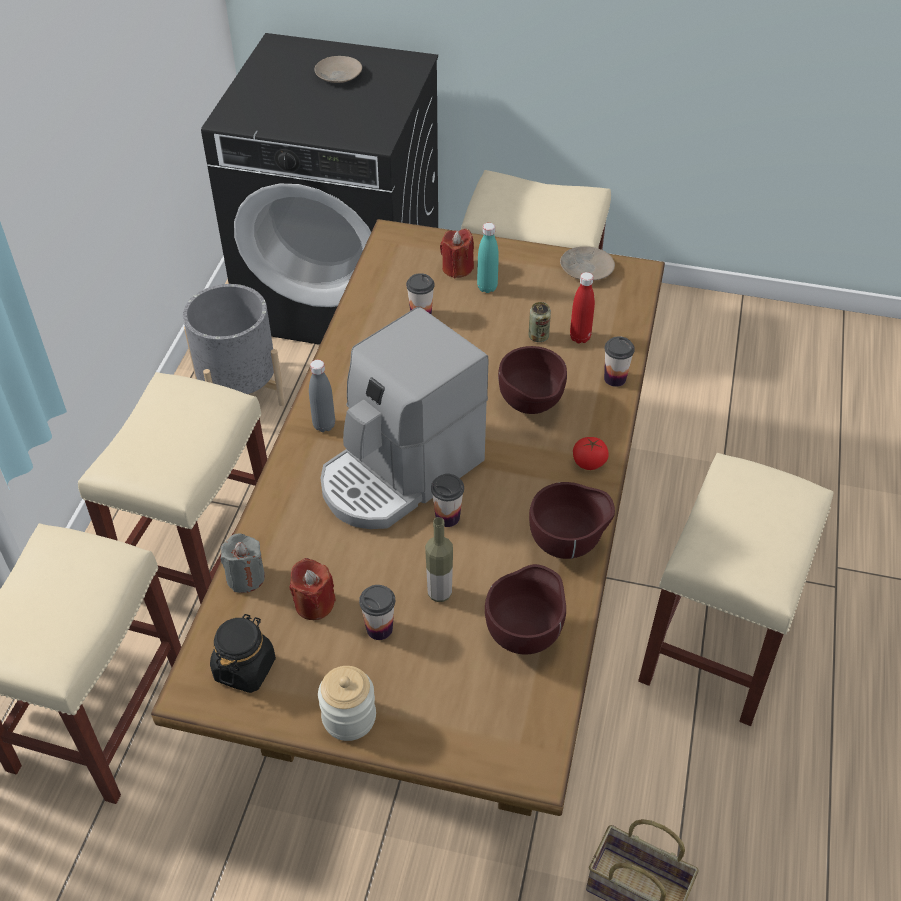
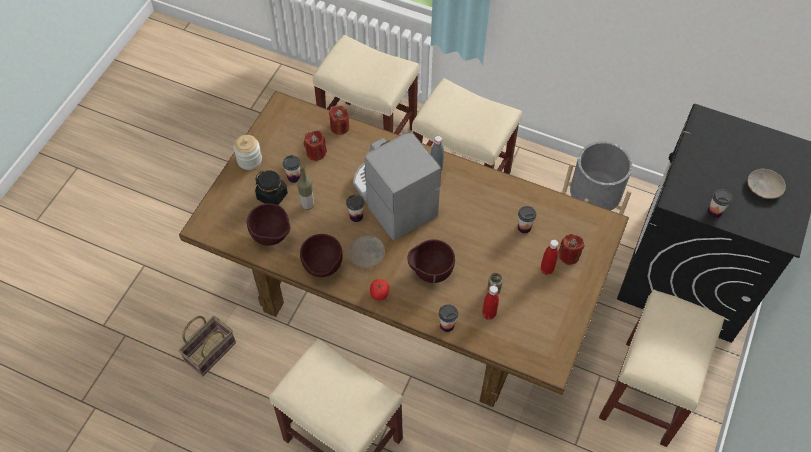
camera: 100 degrees right, 10 degrees up
black jar [210,614,276,693] -> black jar moved to [255,171,288,205]
grey candle [220,534,265,593] -> red candle [329,105,350,135]
turquoise bottle [477,223,499,293] -> red bottle [540,240,559,275]
beige plate [560,246,615,281] -> beige plate moved to [349,235,385,268]
none -> cup [707,189,732,218]

